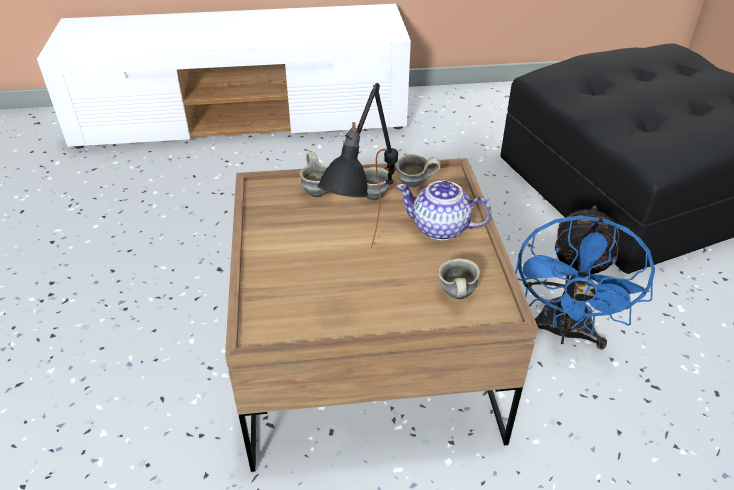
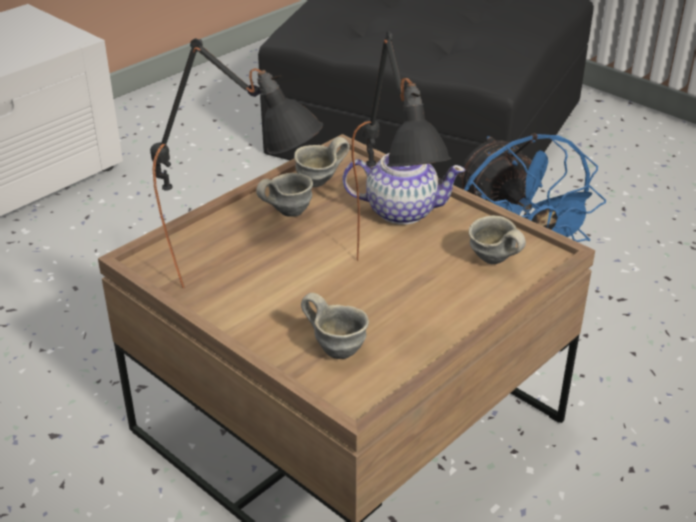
camera: 40 degrees left, 5 degrees down
grey mug [300,152,327,197] -> grey mug moved to [301,293,369,359]
teapot [396,181,491,240] -> teapot turned 150 degrees counterclockwise [342,153,465,225]
none -> black table lamp [150,38,323,288]

